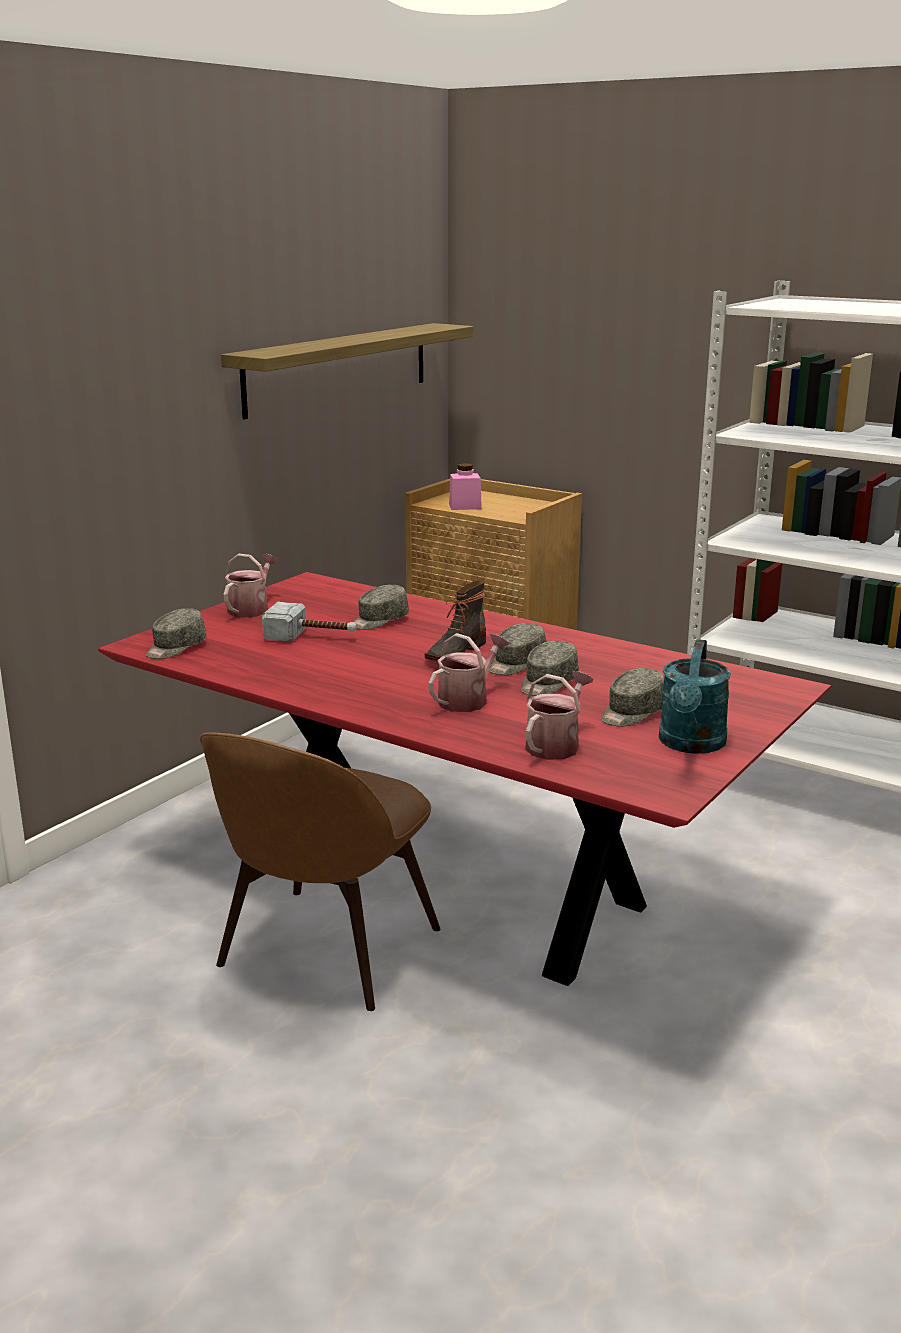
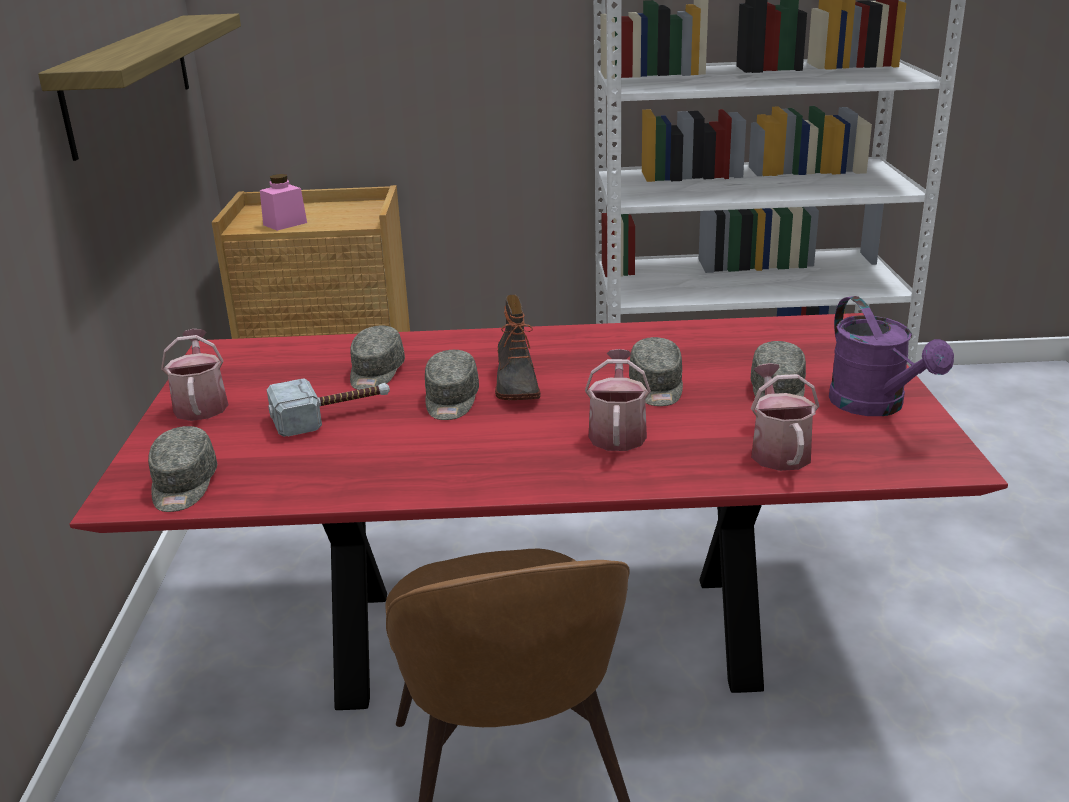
camera: 35 degrees left, 5 degrees up
grey cap [489,623,546,675] -> grey cap moved to [425,350,479,420]
turquoise watering can [659,639,731,754] -> purple watering can [829,296,954,416]

